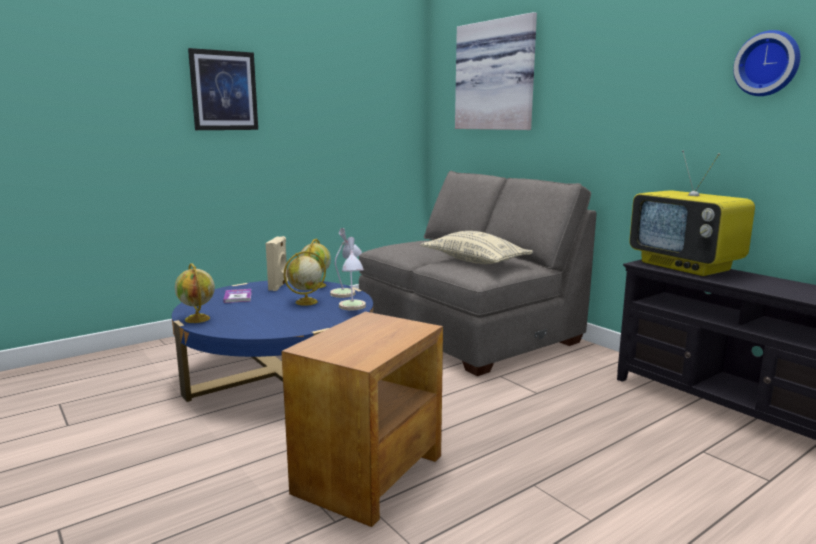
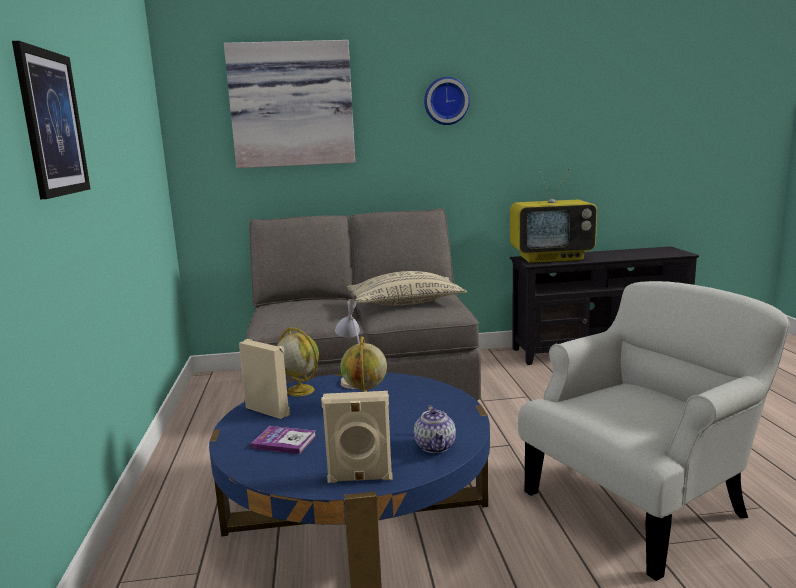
camera: 60 degrees left, 0 degrees up
globe [175,263,215,323] -> beige speaker [321,391,393,483]
brown side table [281,311,443,527] -> white armchair [518,281,790,581]
table lamp [339,237,366,310] -> none
wall clock [733,30,800,96] -> wall clock moved to [424,77,470,125]
none -> teapot [414,405,456,453]

